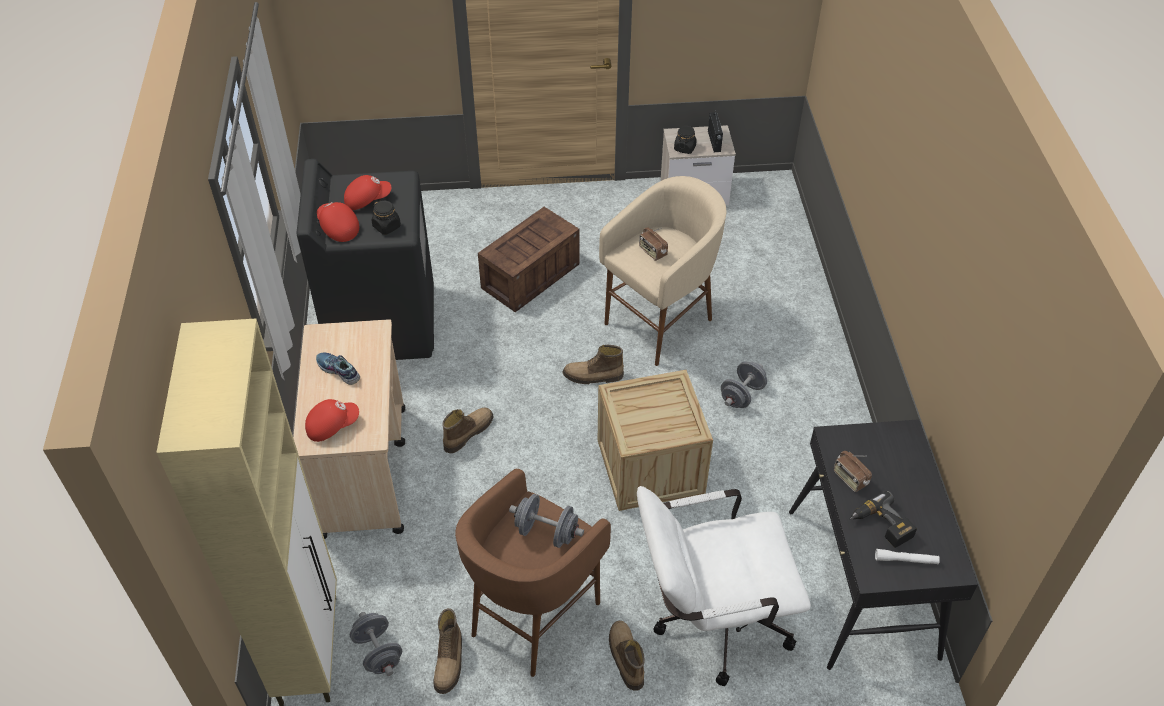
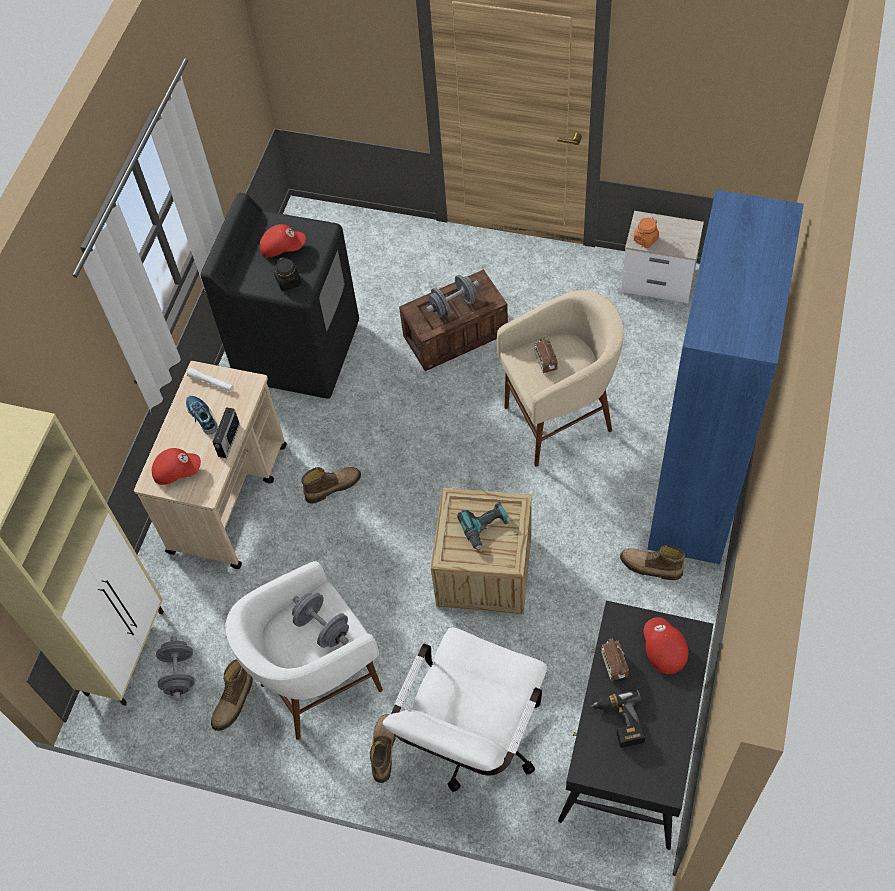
camera: 25 degrees right, 10 degrees up
red cap [317,202,359,242] -> red cap moved to [643,617,688,674]
brown stool [455,469,611,677] -> white stool [225,561,383,740]
boot [563,345,624,384] -> boot moved to [620,545,685,580]
white office chair [637,486,811,686] -> white office chair turned 75 degrees counterclockwise [383,627,547,792]
black jar [674,125,697,154] -> orange jar [633,218,659,248]
radio [708,112,723,152] -> radio moved to [213,407,240,458]
grey dumbbell [721,361,767,408] -> grey dumbbell moved to [426,275,479,318]
white flashlight [875,549,940,564] -> white flashlight moved to [187,368,234,392]
none -> power drill [457,502,508,552]
none -> blue bookcase [647,190,804,565]

